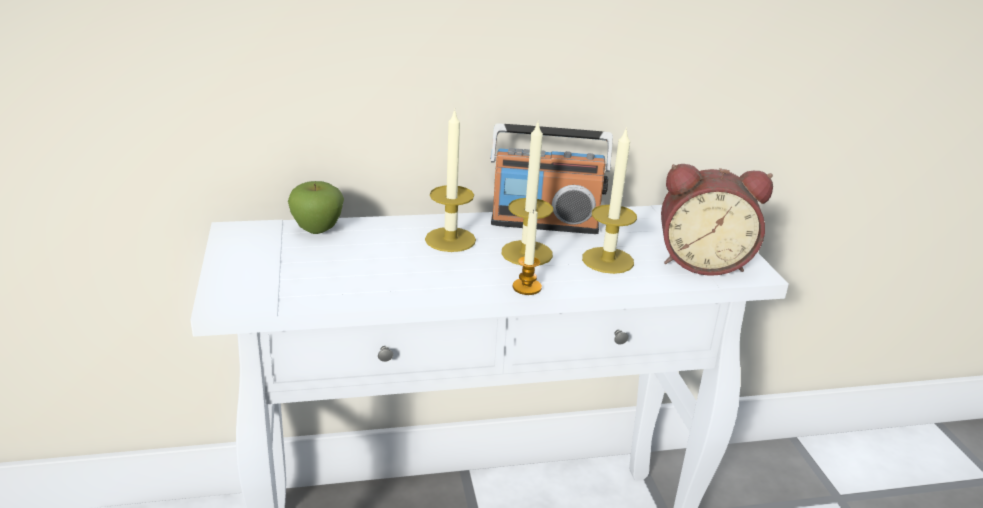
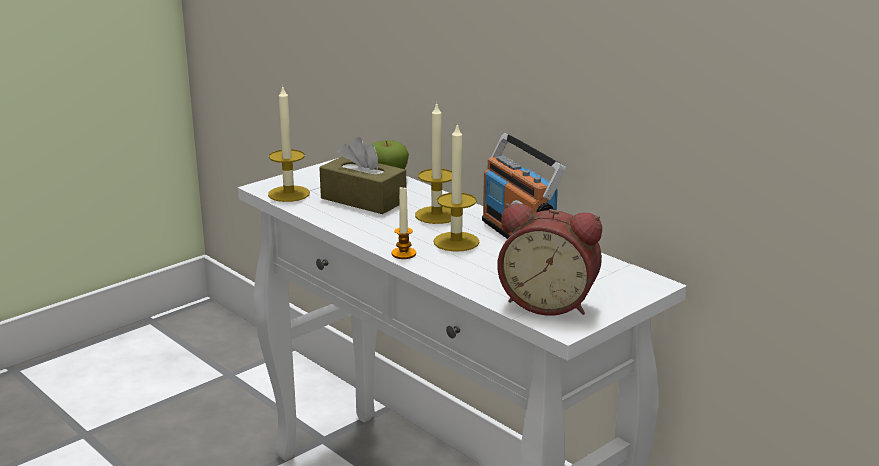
camera: 60 degrees right, 5 degrees down
candle [582,127,637,274] -> candle moved to [268,86,310,202]
alarm clock [661,164,773,276] -> alarm clock turned 45 degrees counterclockwise [497,203,602,316]
none -> brown tissue box [319,137,406,214]

